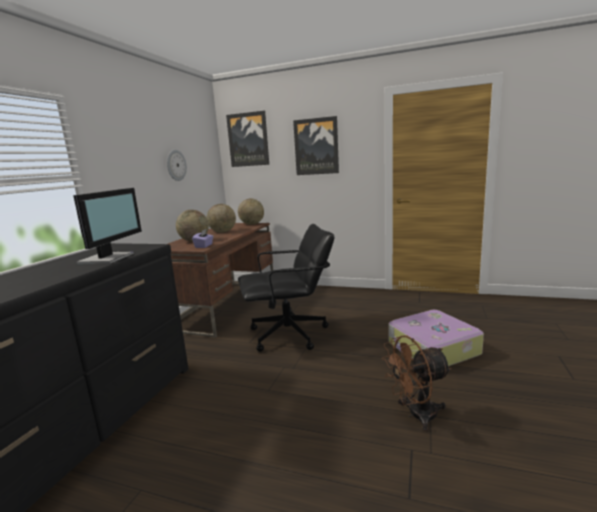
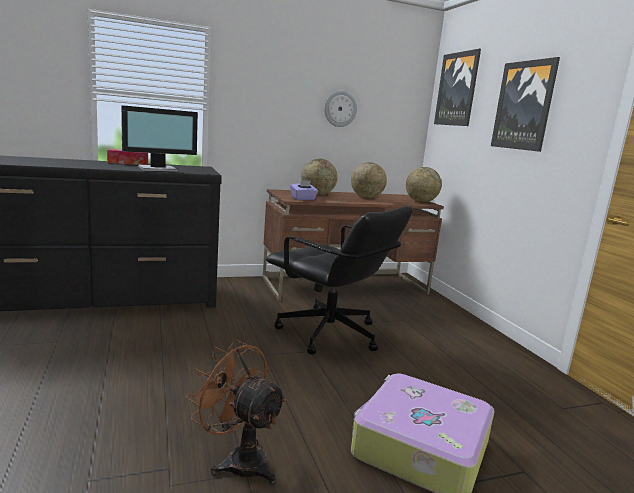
camera: 50 degrees right, 0 degrees up
none -> tissue box [107,149,148,165]

